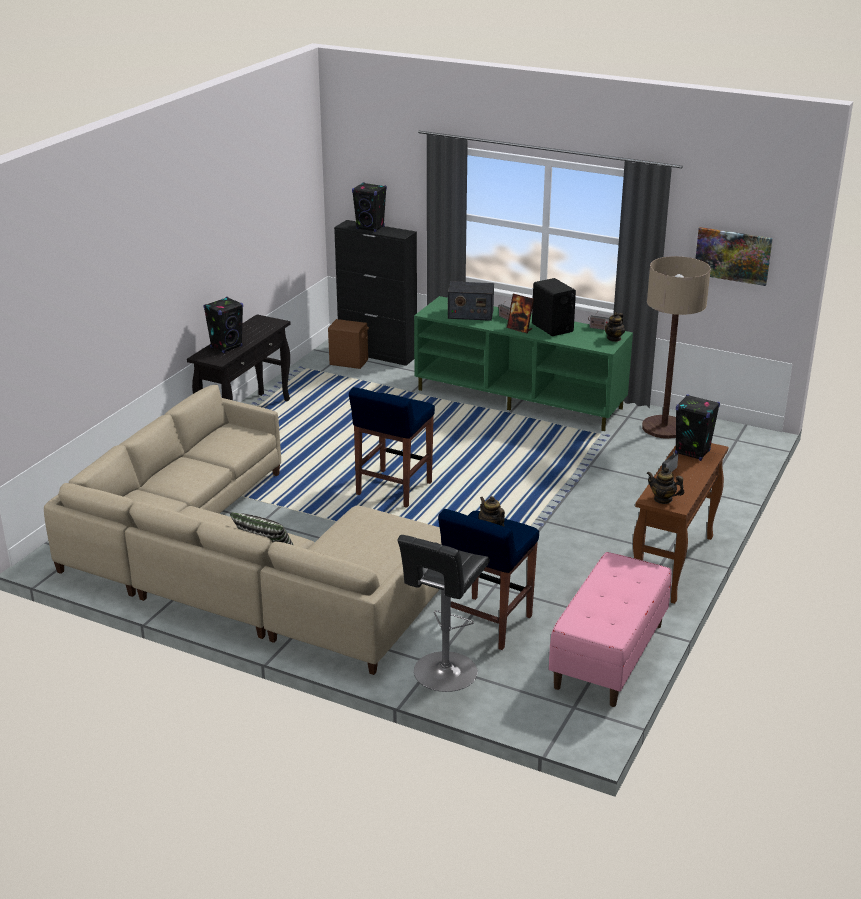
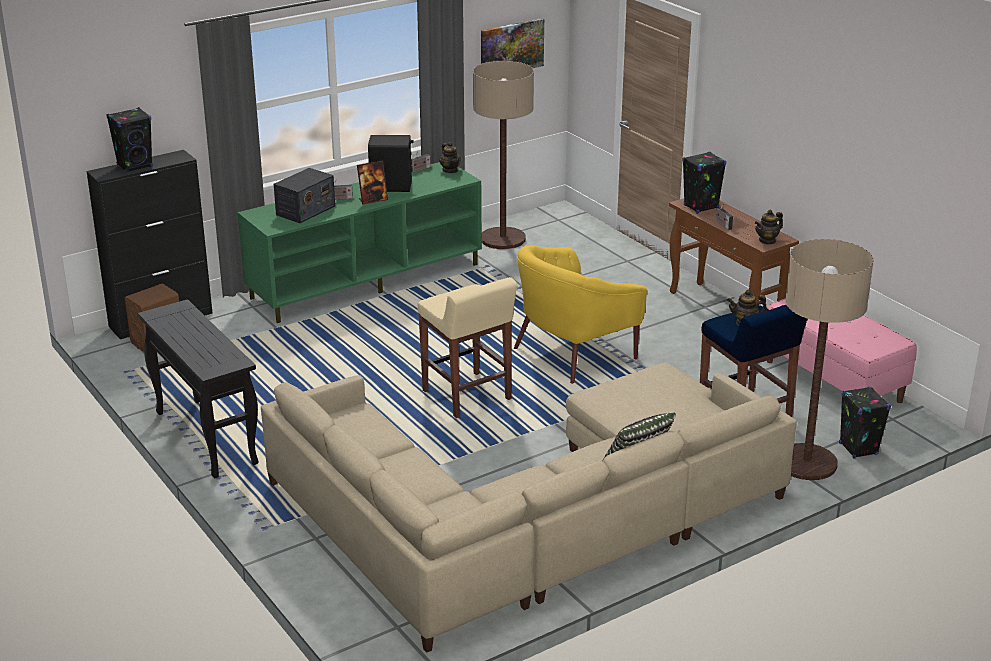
camera: 60 degrees left, 0 degrees up
black speaker [203,297,243,353] -> black speaker moved to [839,386,891,459]
blue stool [349,387,435,508] -> beige stool [417,277,517,418]
black stool [397,535,490,692] -> floor lamp [785,239,874,480]
none -> yellow armchair [514,245,647,384]

